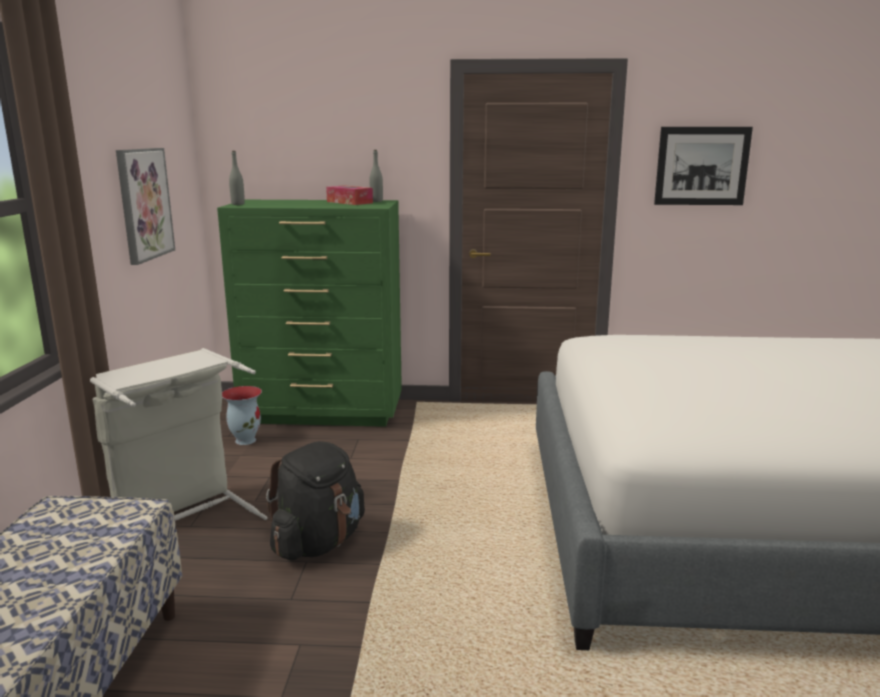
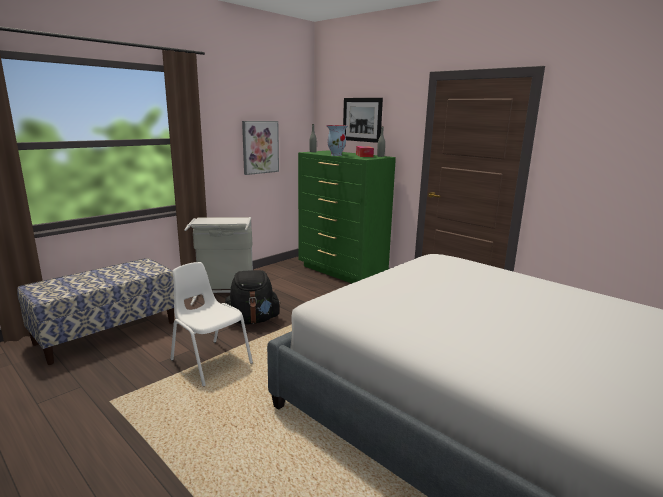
camera: 40 degrees right, 0 degrees up
vase [222,386,262,445] -> vase moved to [326,125,348,156]
picture [654,127,753,205] -> picture moved to [343,98,383,143]
none -> white chair [170,262,253,387]

